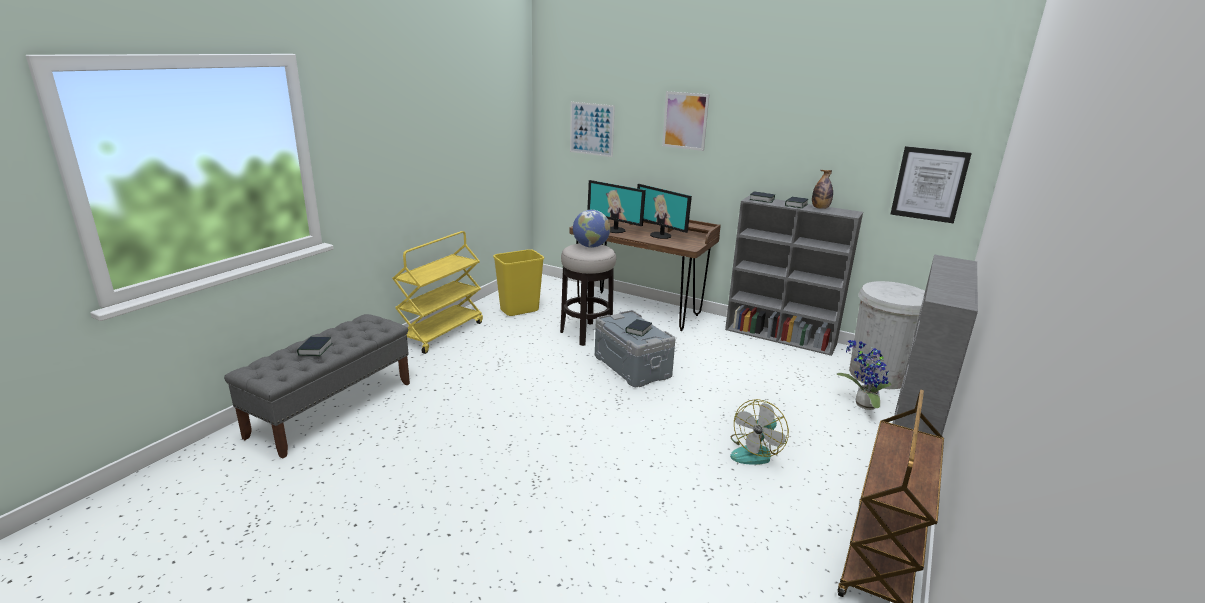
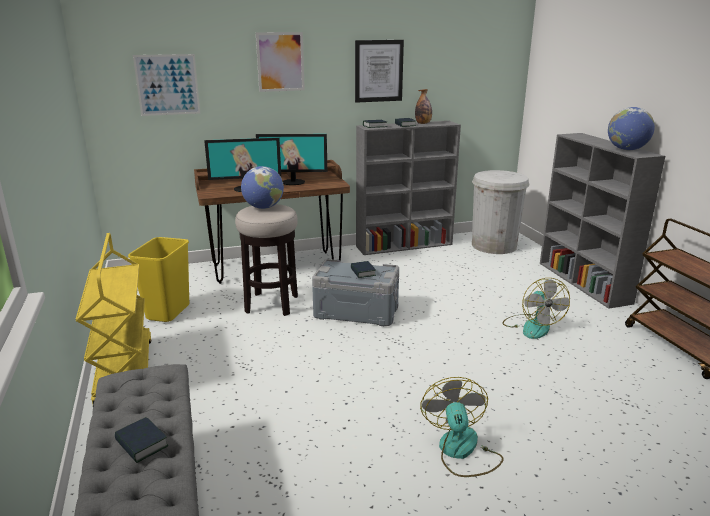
camera: 45 degrees left, 0 degrees up
potted plant [837,340,892,410] -> none
picture [891,146,972,224] -> picture moved to [355,40,404,103]
none -> fan [420,377,504,477]
none -> globe [608,107,655,151]

